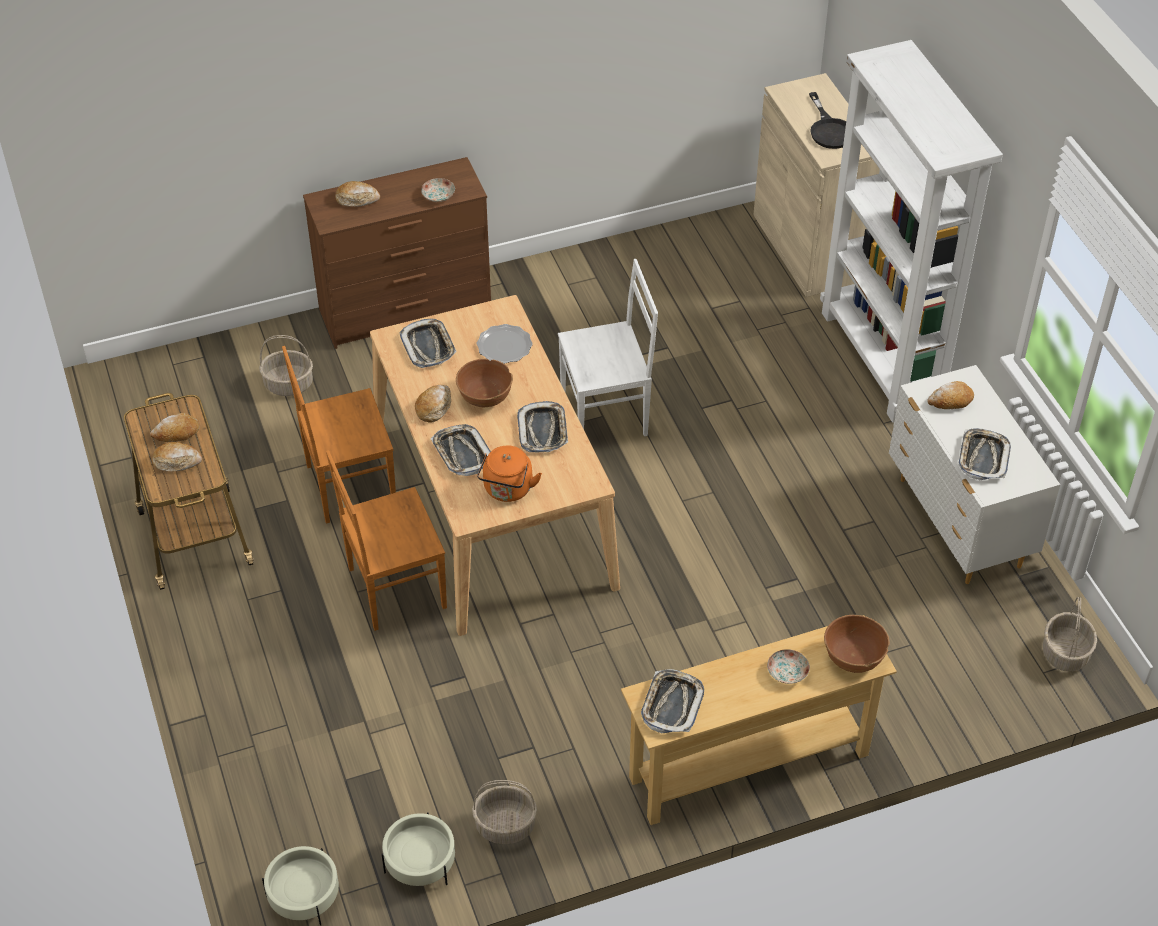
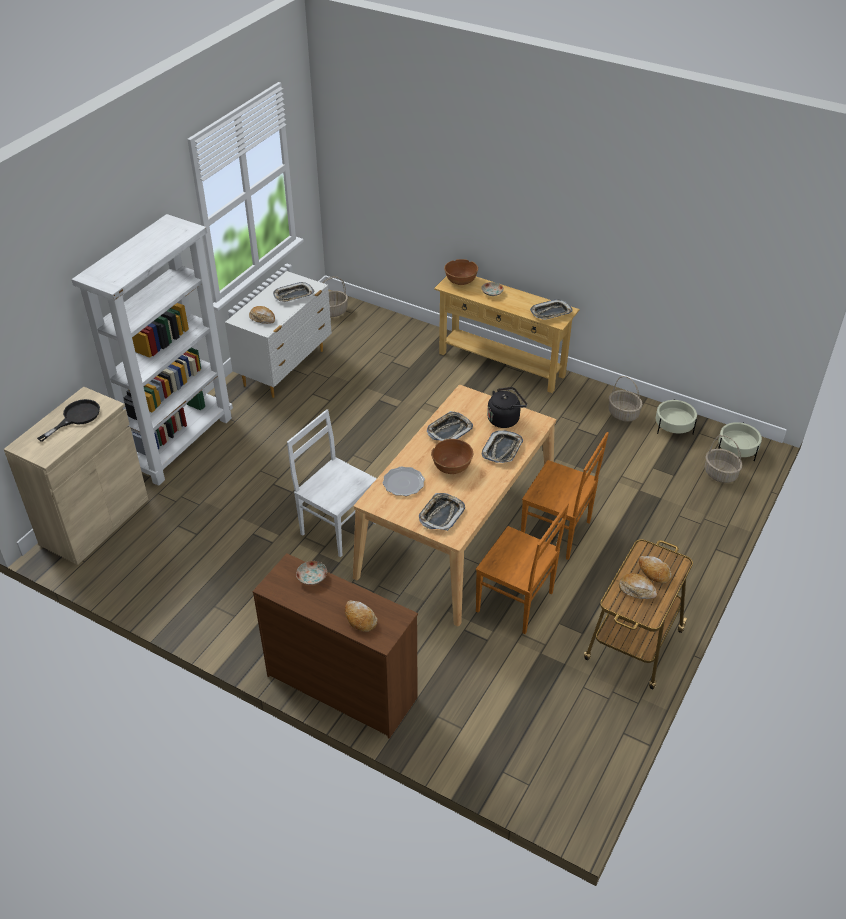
camera: 130 degrees left, 5 degrees down
basket [259,335,313,396] -> basket moved to [705,435,742,483]
bread [415,385,451,423] -> none
orange kettle [477,445,542,502] -> black kettle [487,387,527,428]

